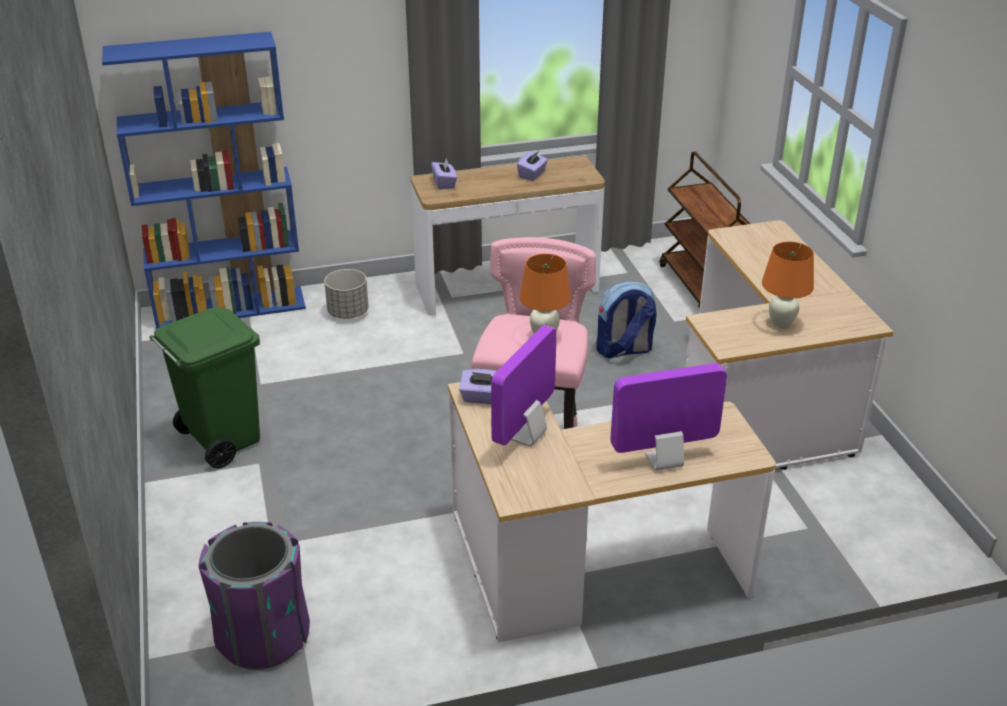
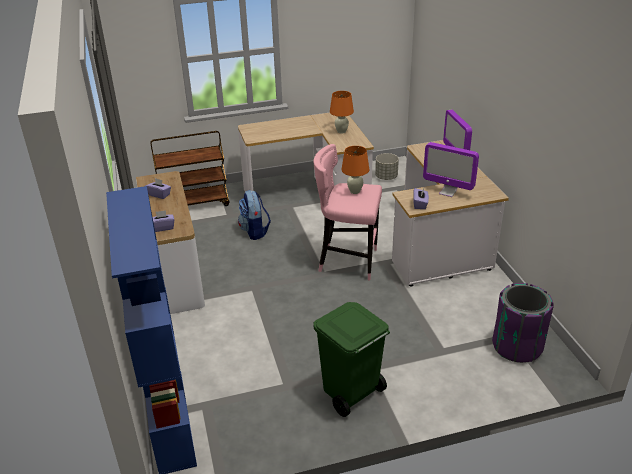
camera: 90 degrees left, 0 degrees up
grey planter [324,269,369,319] -> grey planter moved to [375,153,399,180]

